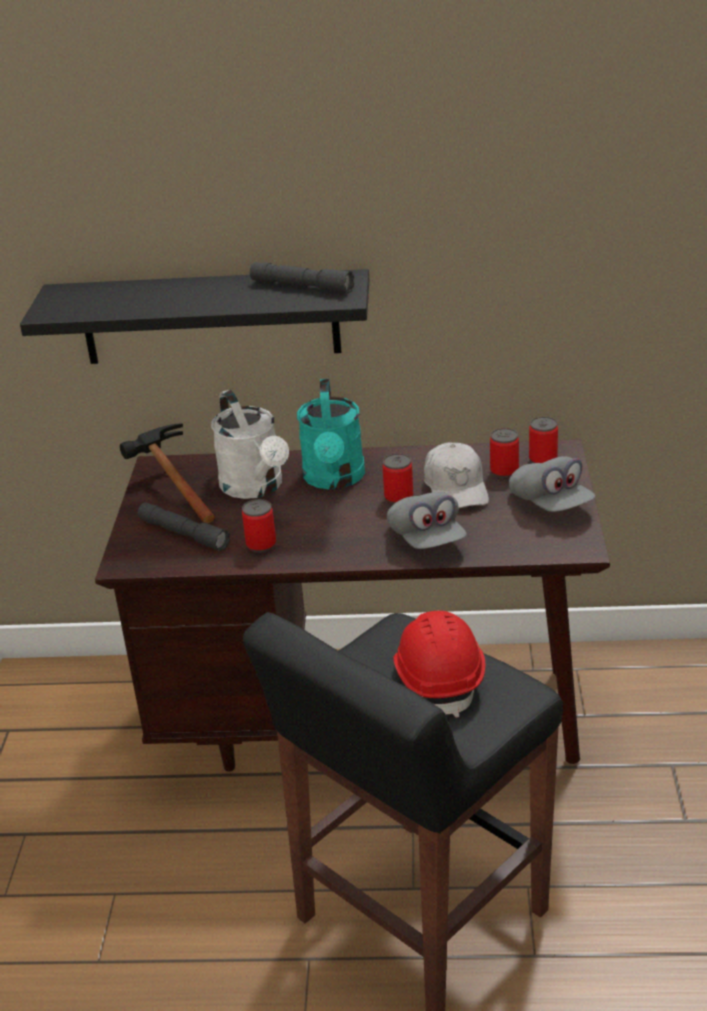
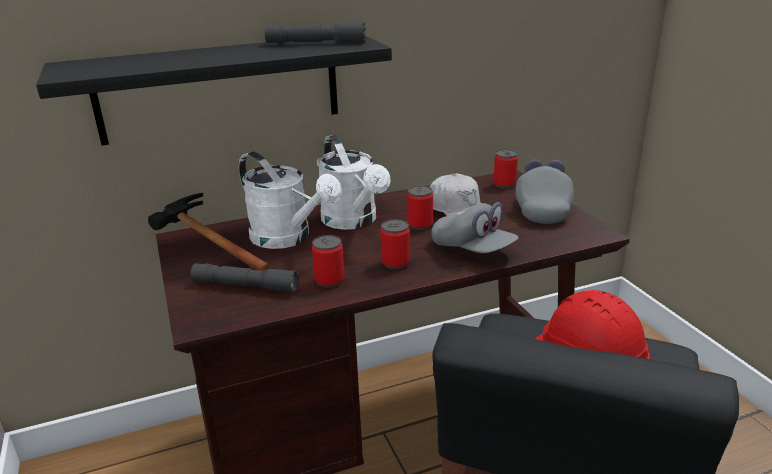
camera: 25 degrees left, 5 degrees down
turquoise watering can [297,379,365,490] -> white watering can [317,135,390,230]
can [490,428,519,478] -> can moved to [380,219,410,269]
grey cap [509,456,595,512] -> grey cap turned 120 degrees counterclockwise [516,160,574,224]

